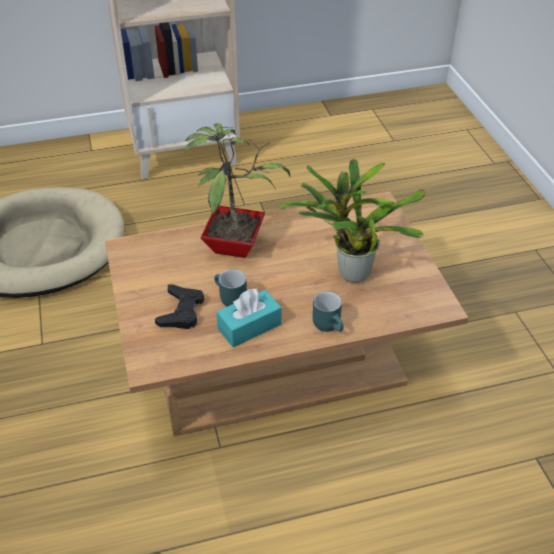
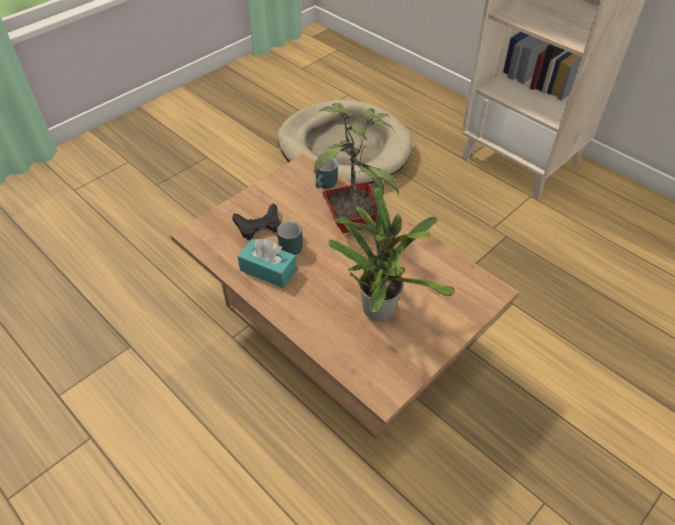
camera: 60 degrees right, 5 degrees up
turquoise mug [312,292,344,332] -> turquoise mug moved to [316,158,338,189]

